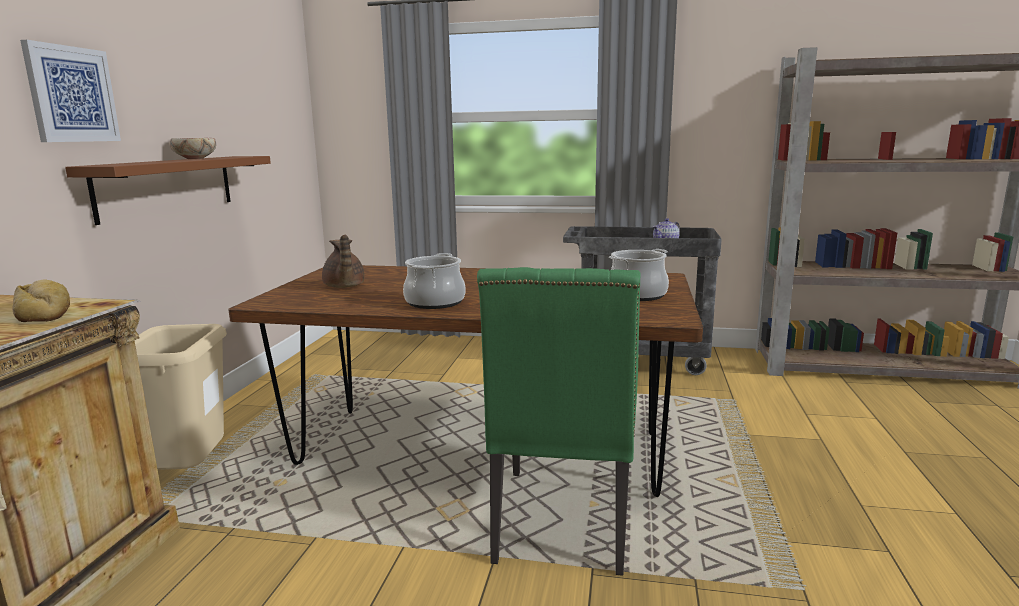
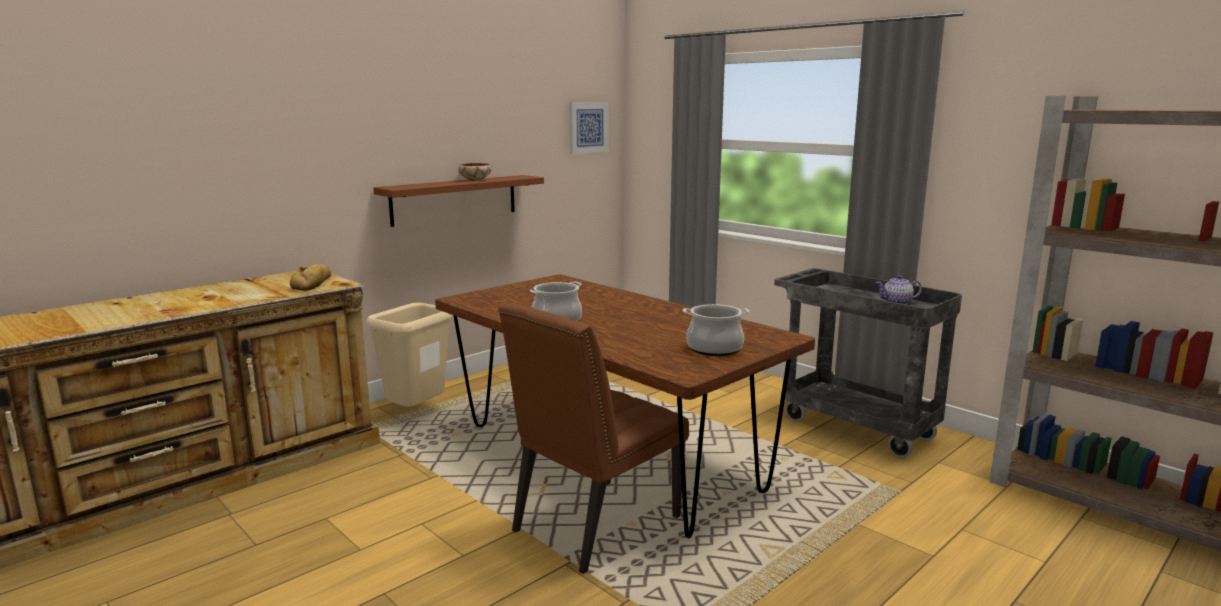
camera: 35 degrees right, 0 degrees up
picture [20,40,121,142] -> picture moved to [569,102,609,154]
brown teapot [322,234,365,288] -> none
green chair [477,267,641,576] -> brown chair [498,302,689,574]

